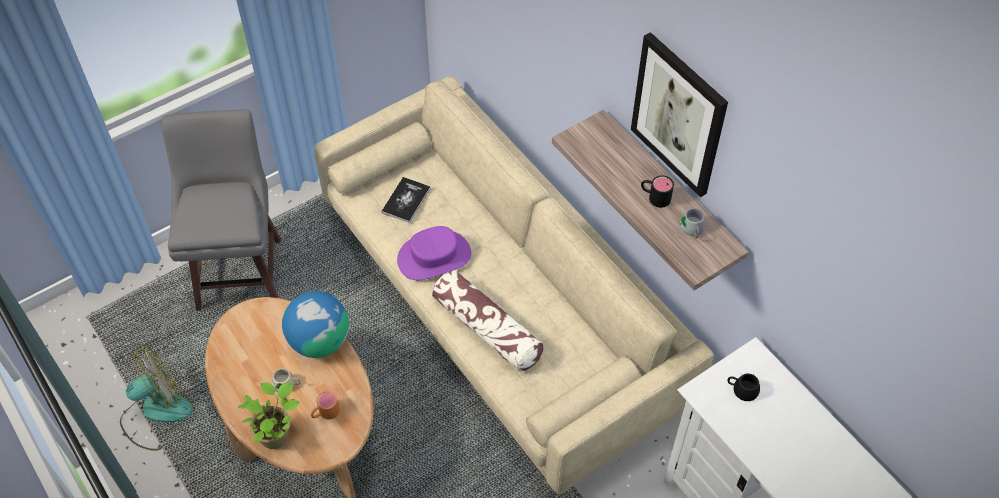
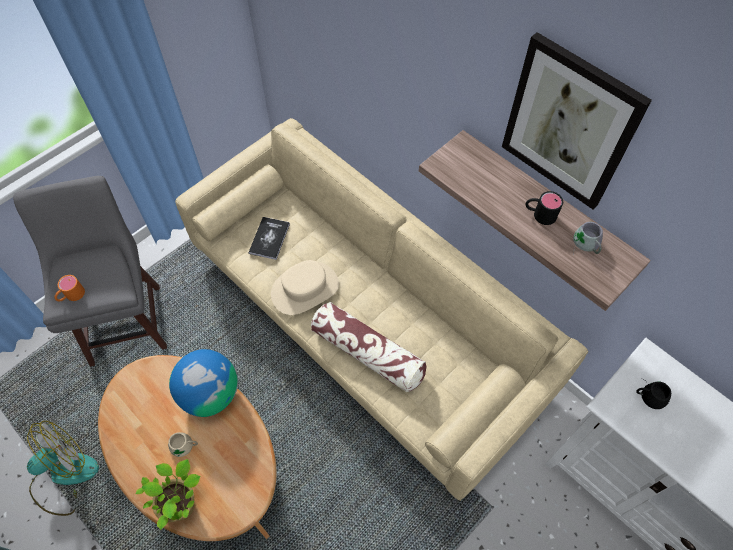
camera: 10 degrees left, 5 degrees up
orange mug [311,391,340,420] -> orange mug moved to [55,275,85,301]
purple hat [397,226,471,280] -> beige hat [271,260,339,315]

